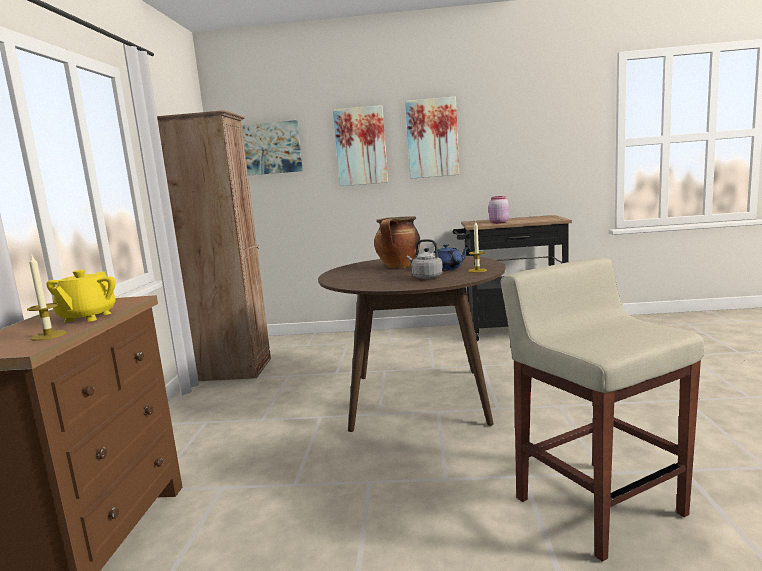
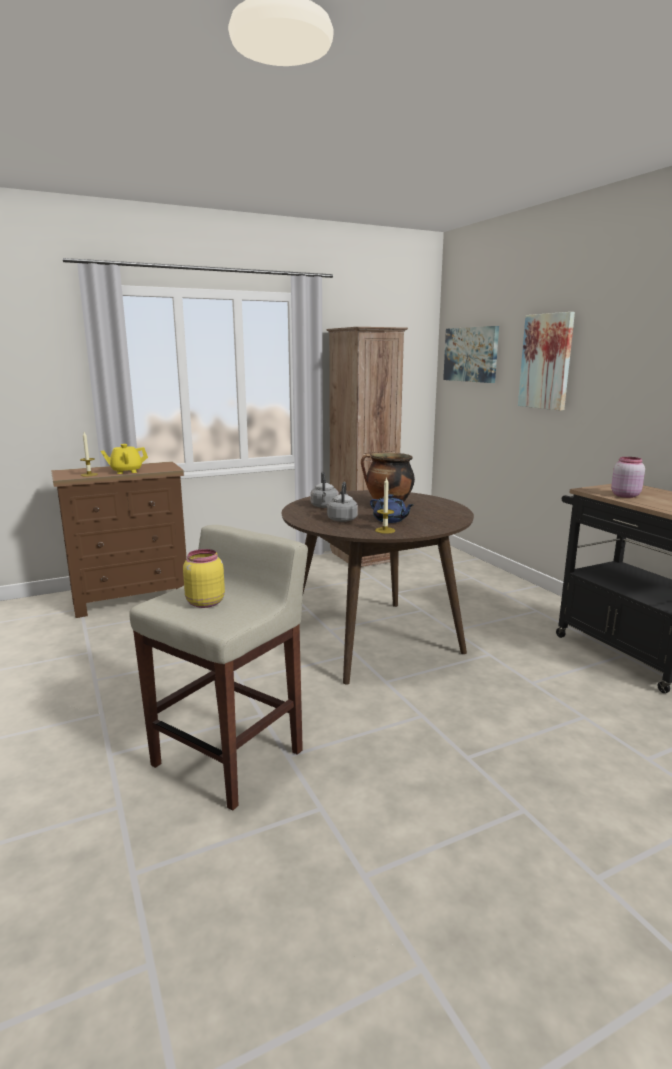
camera: 60 degrees right, 5 degrees up
picture [405,96,459,179] -> none
none -> yellow jar [183,549,225,608]
none -> grey kettle [310,471,339,508]

